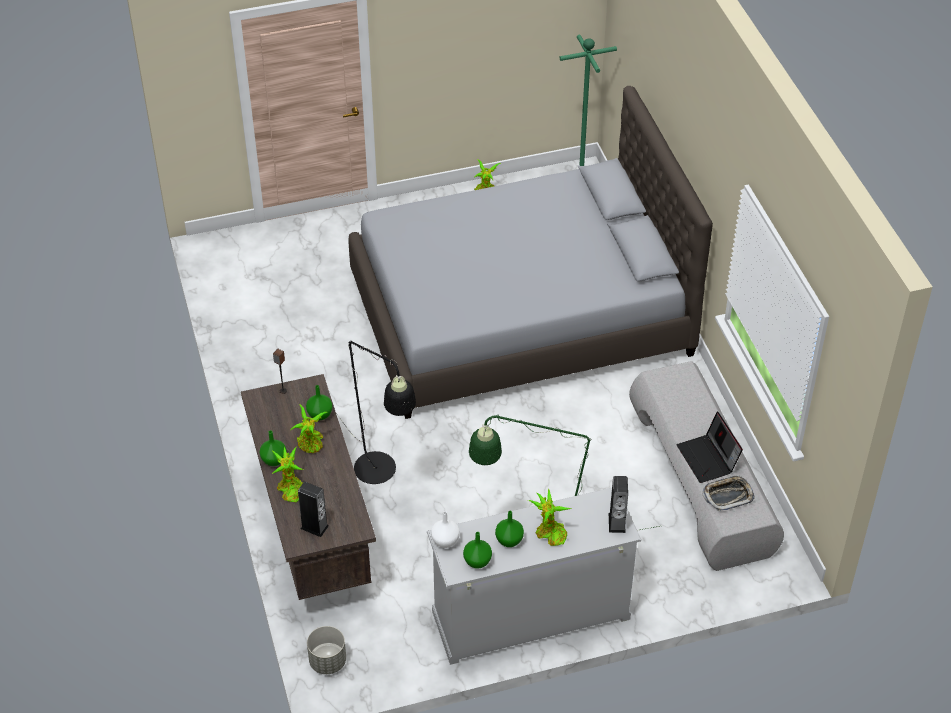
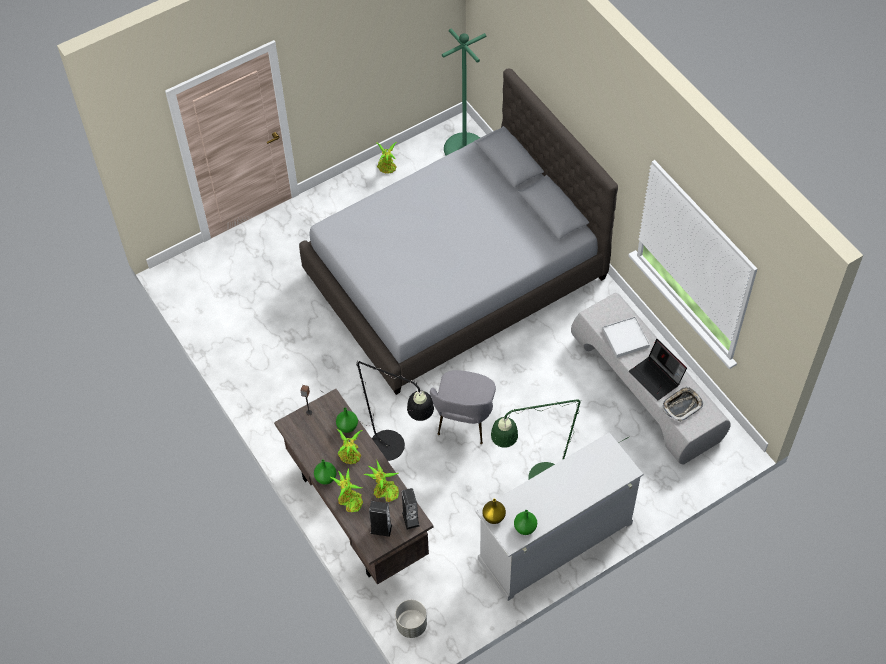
camera: 15 degrees left, 10 degrees up
white vase [431,511,459,548] -> yellow vase [482,499,506,524]
green vase [495,511,524,547] -> none
potted plant [528,488,572,546] -> potted plant moved to [363,460,399,502]
speaker [609,476,628,533] -> speaker moved to [401,488,420,530]
none -> grey chair [430,370,496,444]
none -> white tray [602,316,650,358]

